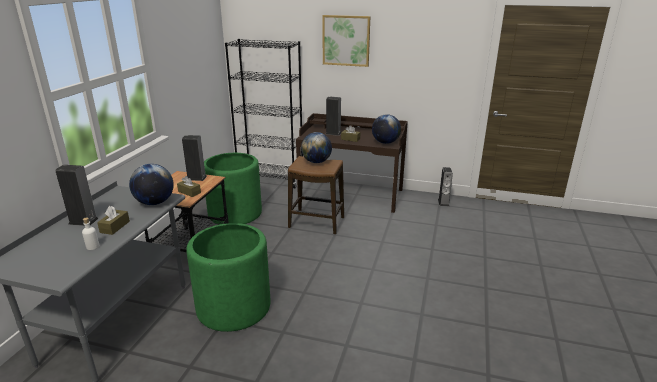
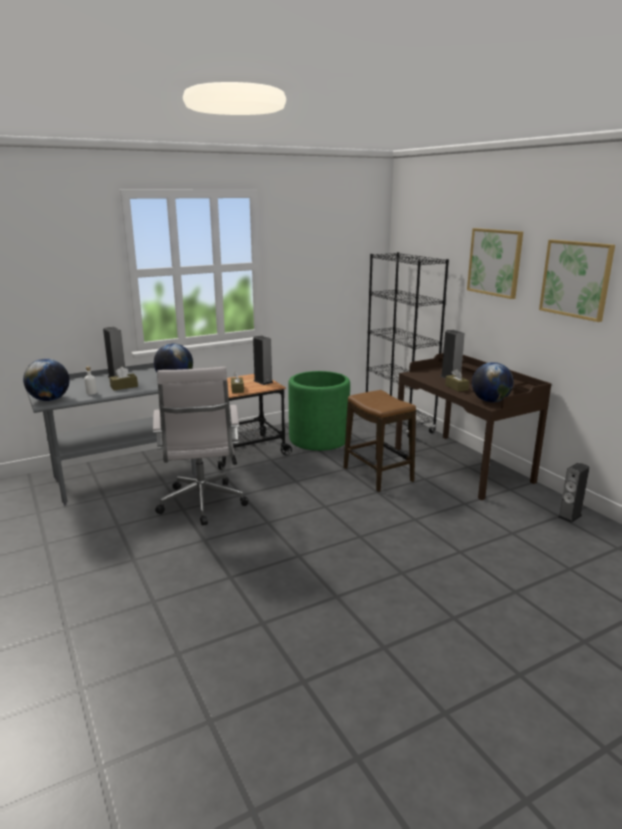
camera: 45 degrees right, 5 degrees down
green planter [186,223,270,332] -> white office chair [153,367,249,526]
globe [301,132,332,163] -> globe moved to [23,359,70,401]
none -> picture [539,240,615,322]

